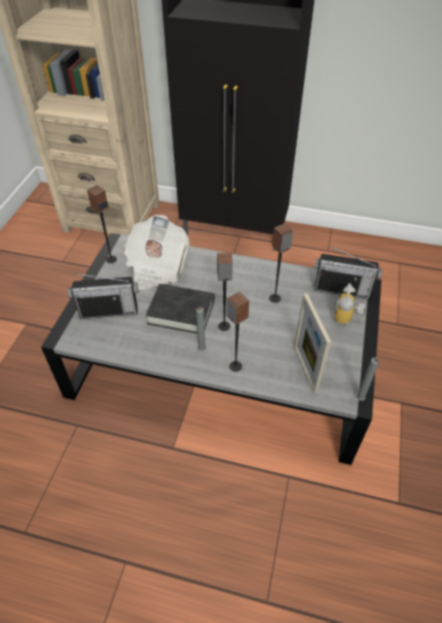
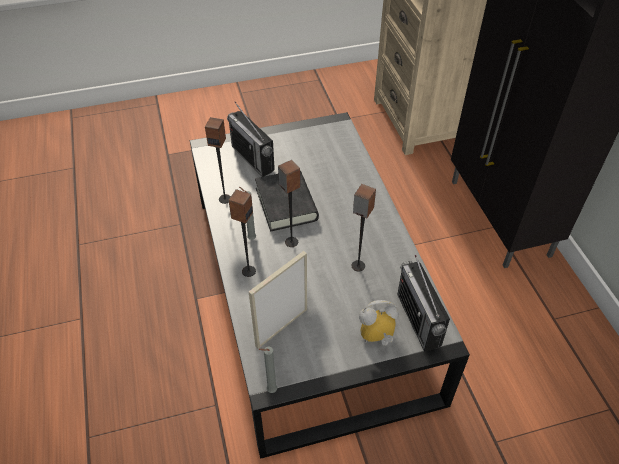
camera: 60 degrees right, 0 degrees up
speaker [87,185,117,263] -> speaker moved to [205,117,231,204]
newspaper [123,215,189,290] -> none

